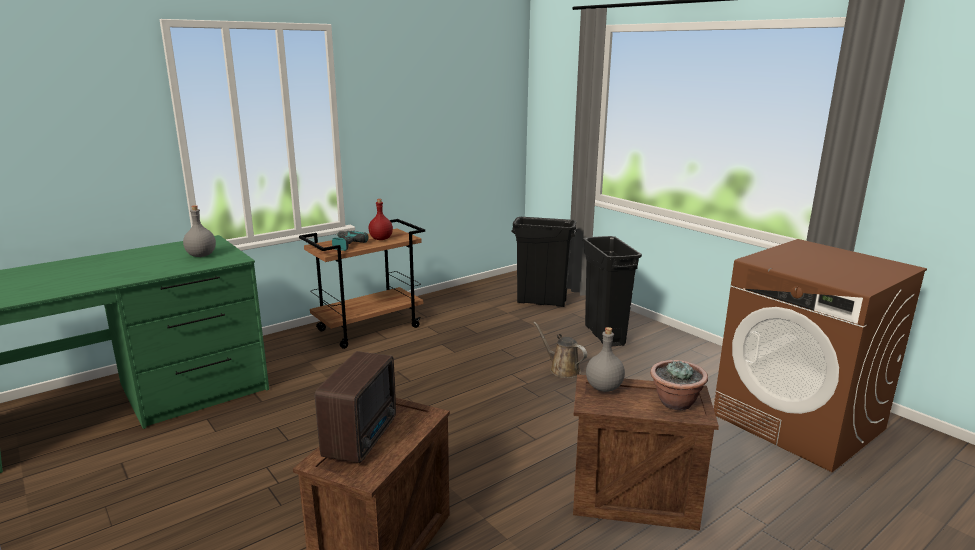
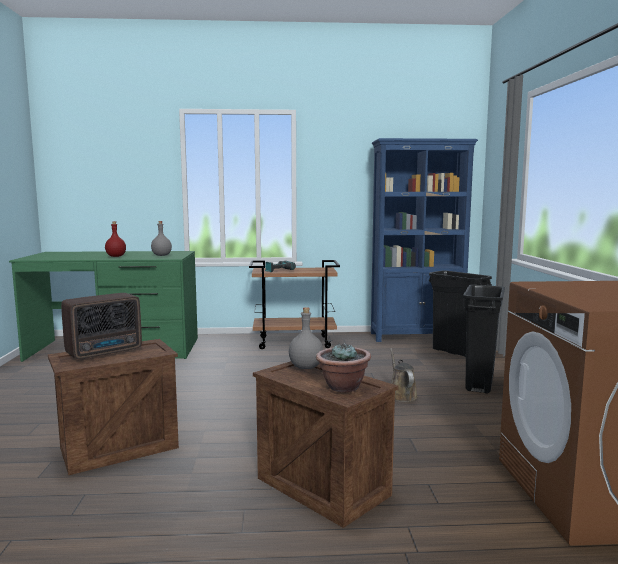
camera: 35 degrees right, 10 degrees down
red bottle [369,199,393,240] -> red bottle moved to [105,221,126,257]
none -> blue bookcase [371,138,478,342]

